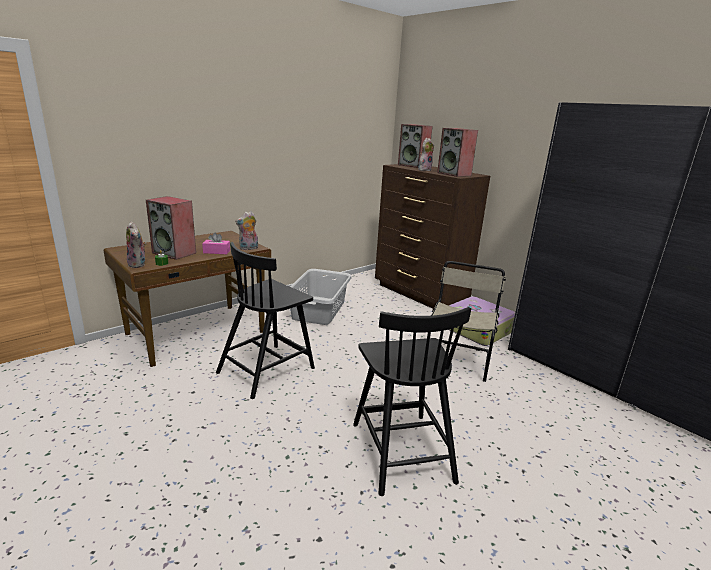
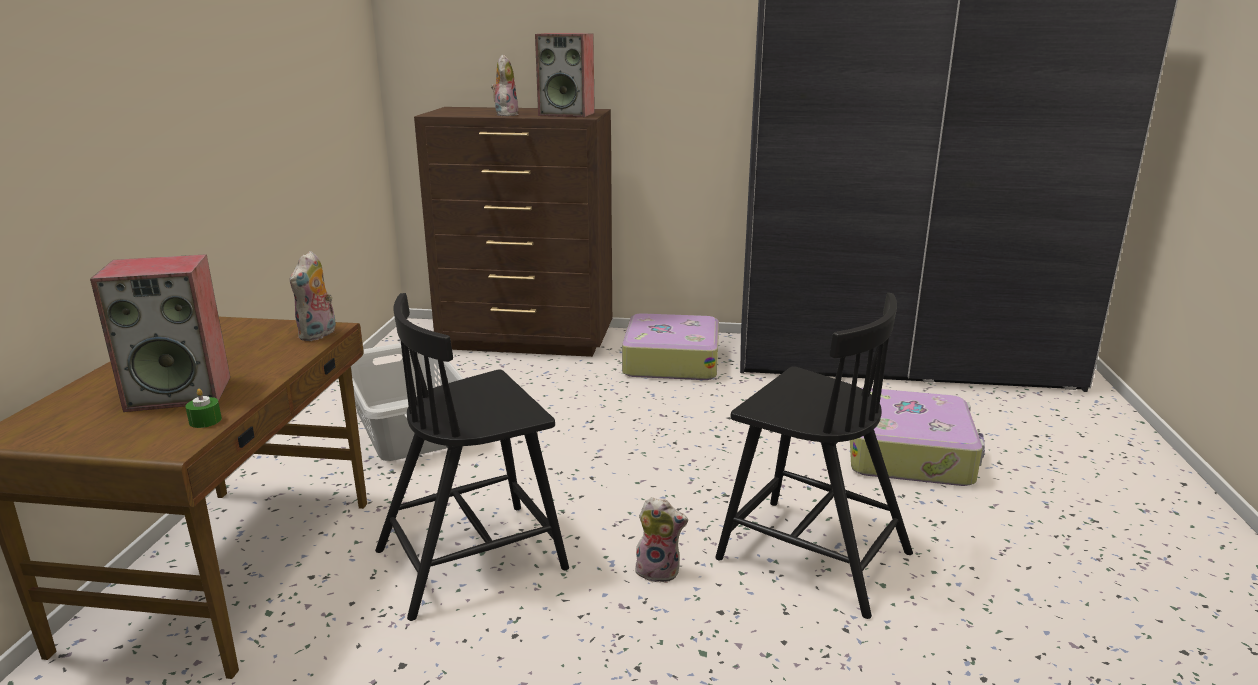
camera: 40 degrees left, 0 degrees up
plush toy [126,222,146,268] -> plush toy moved to [635,497,688,583]
pink tissue box [202,232,230,254] -> none
black chair [216,242,315,399] -> black chair turned 60 degrees clockwise [375,293,569,621]
speaker [398,124,433,168] -> none
beige chair [430,261,506,382] -> none
none -> suitcase [850,388,985,486]

